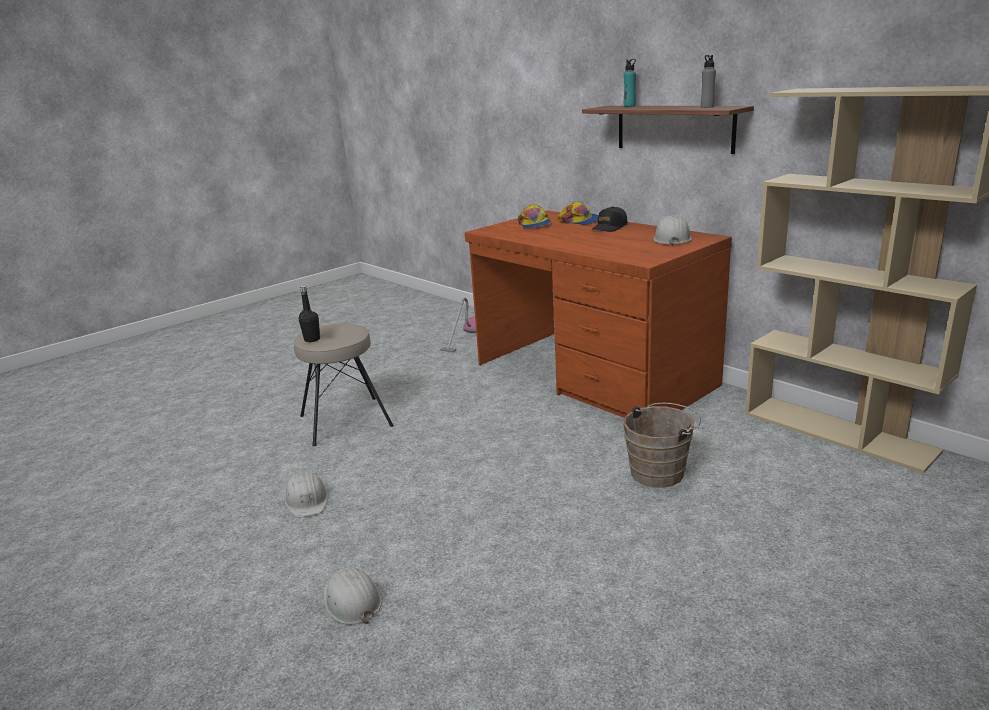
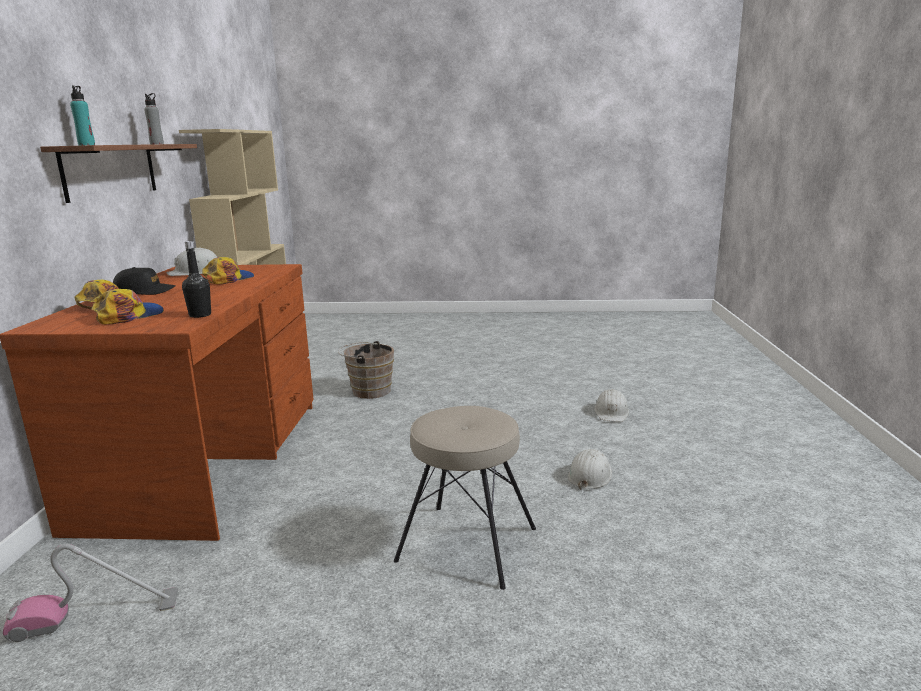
camera: 135 degrees left, 5 degrees down
black bottle [299,286,320,342] -> black bottle moved to [182,241,211,318]
none -> cap [202,257,254,284]

